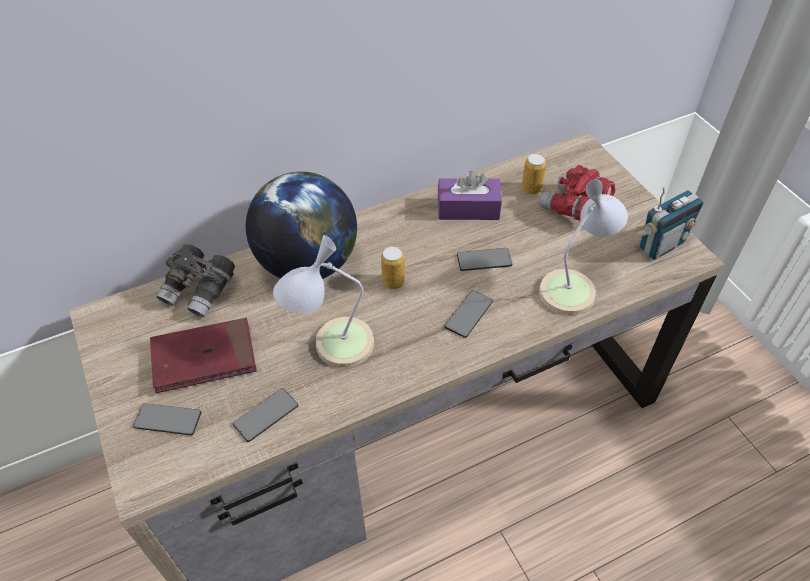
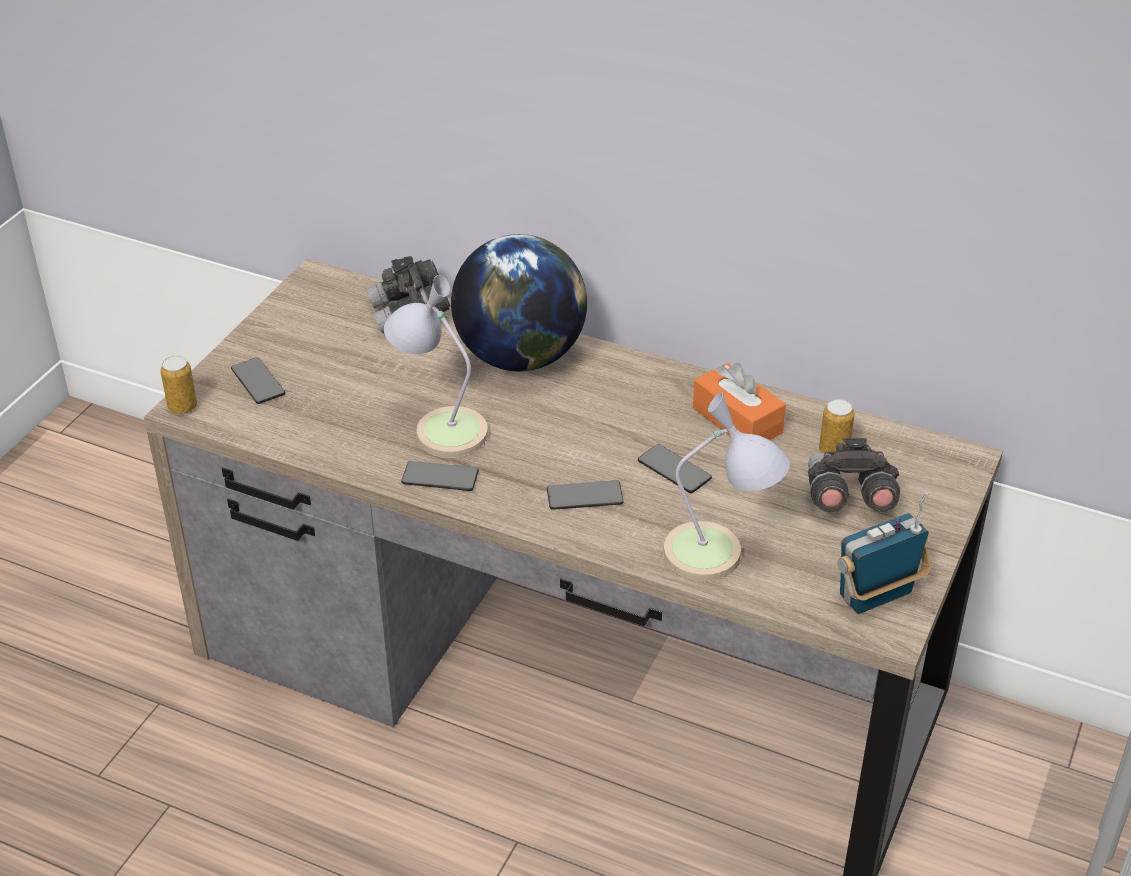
camera: 50 degrees right, 10 degrees down
red book [150,318,257,393] -> none
phone [233,388,298,442] -> phone moved to [401,461,479,491]
can [381,246,405,289] -> can moved to [160,356,197,414]
purple tissue box [438,171,502,220] -> orange tissue box [693,363,786,440]
red binoculars [540,165,615,221] -> grey binoculars [808,438,900,513]
radio [635,186,704,260] -> radio turned 135 degrees clockwise [837,492,931,614]

